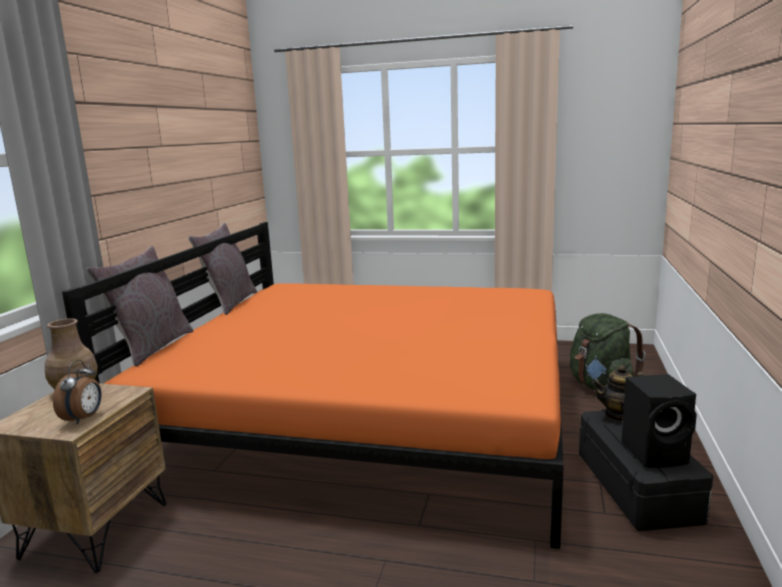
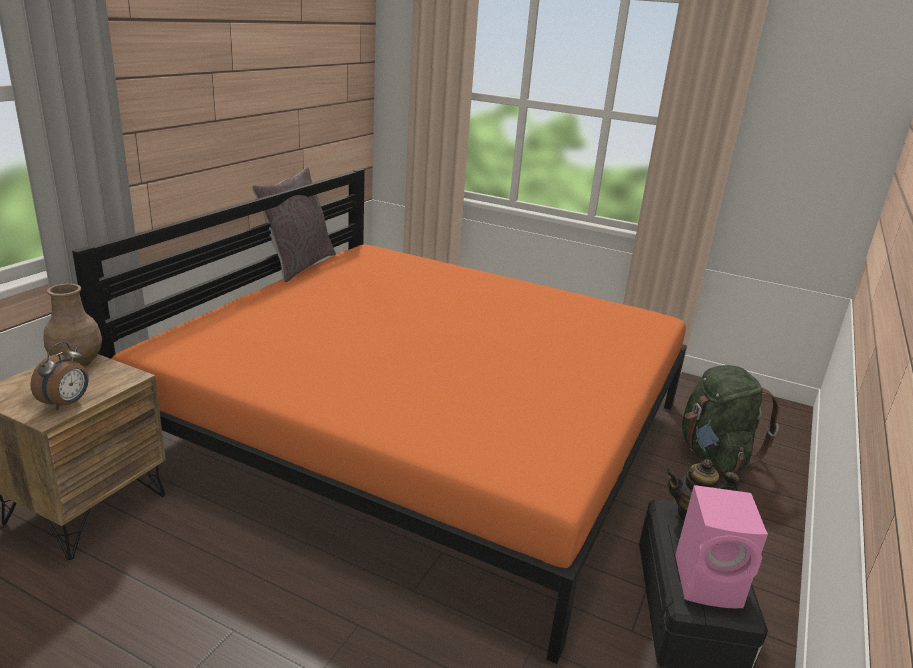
camera: 10 degrees right, 10 degrees up
grey pillow [86,246,193,367] -> none
black speaker [621,374,697,468] -> pink speaker [675,485,768,608]

